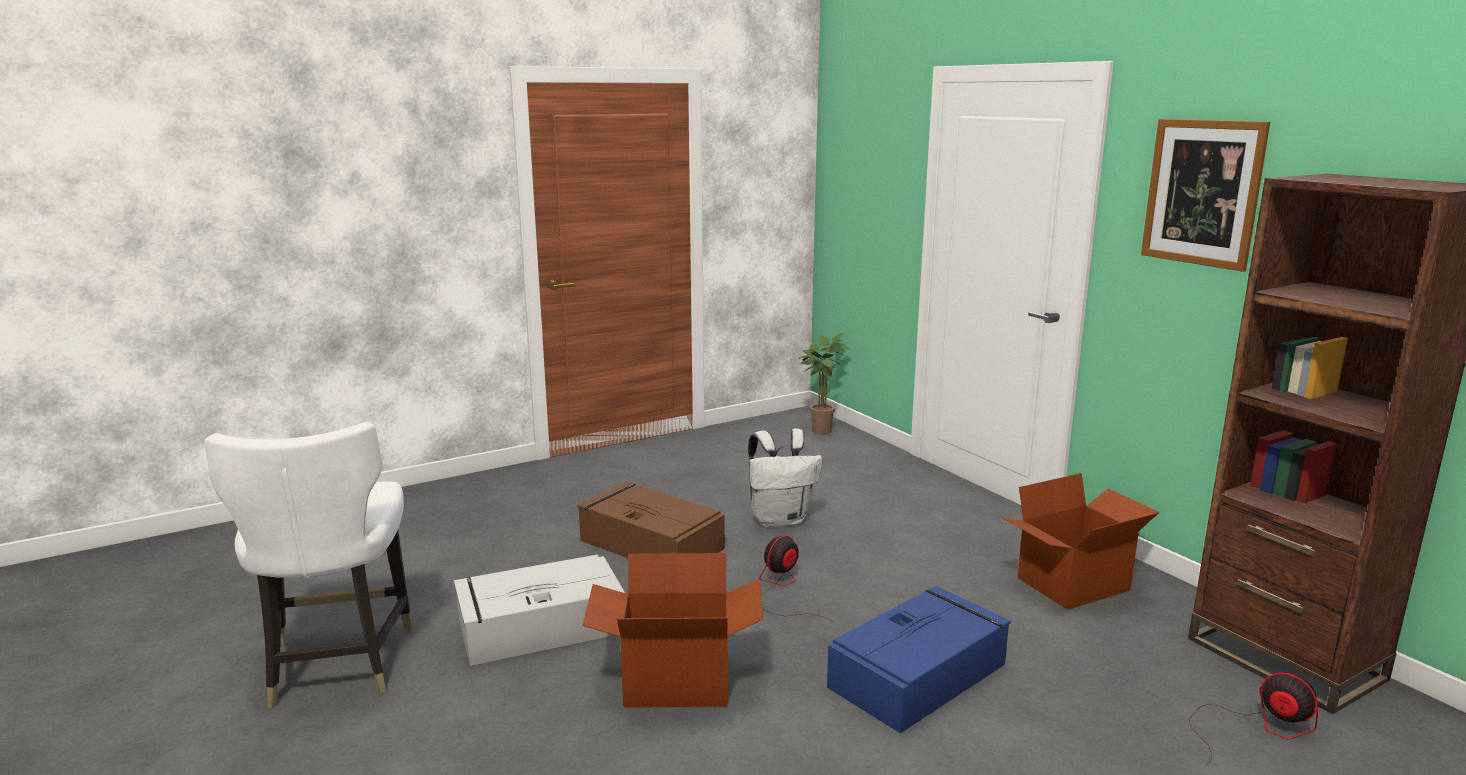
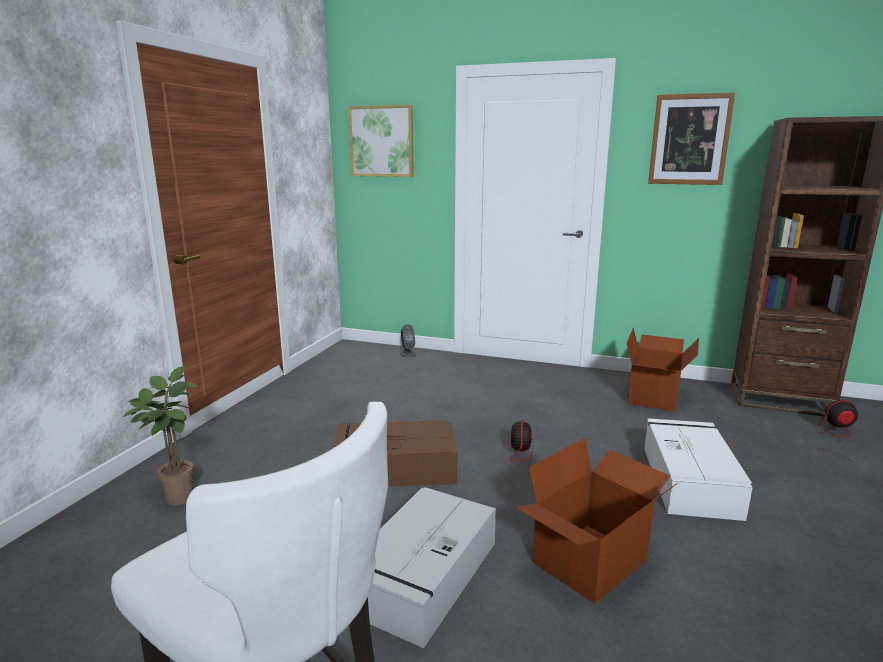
camera: 40 degrees left, 0 degrees up
white backpack [748,428,822,528] -> none
potted plant [798,333,850,435] -> potted plant moved to [123,366,198,506]
blue storage box [827,586,1011,734] -> white storage box [644,419,753,521]
none -> picture [348,105,414,177]
none -> grey speaker [400,324,416,358]

